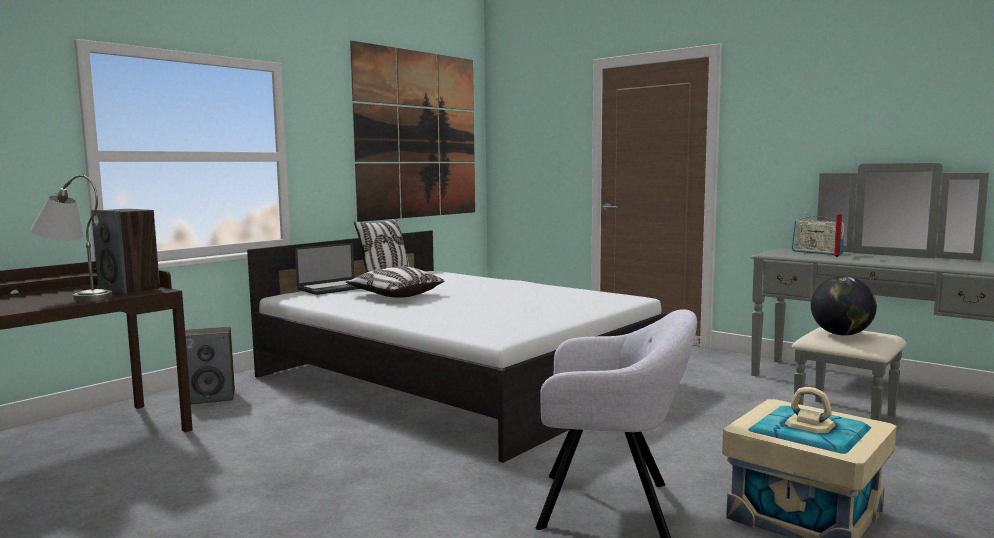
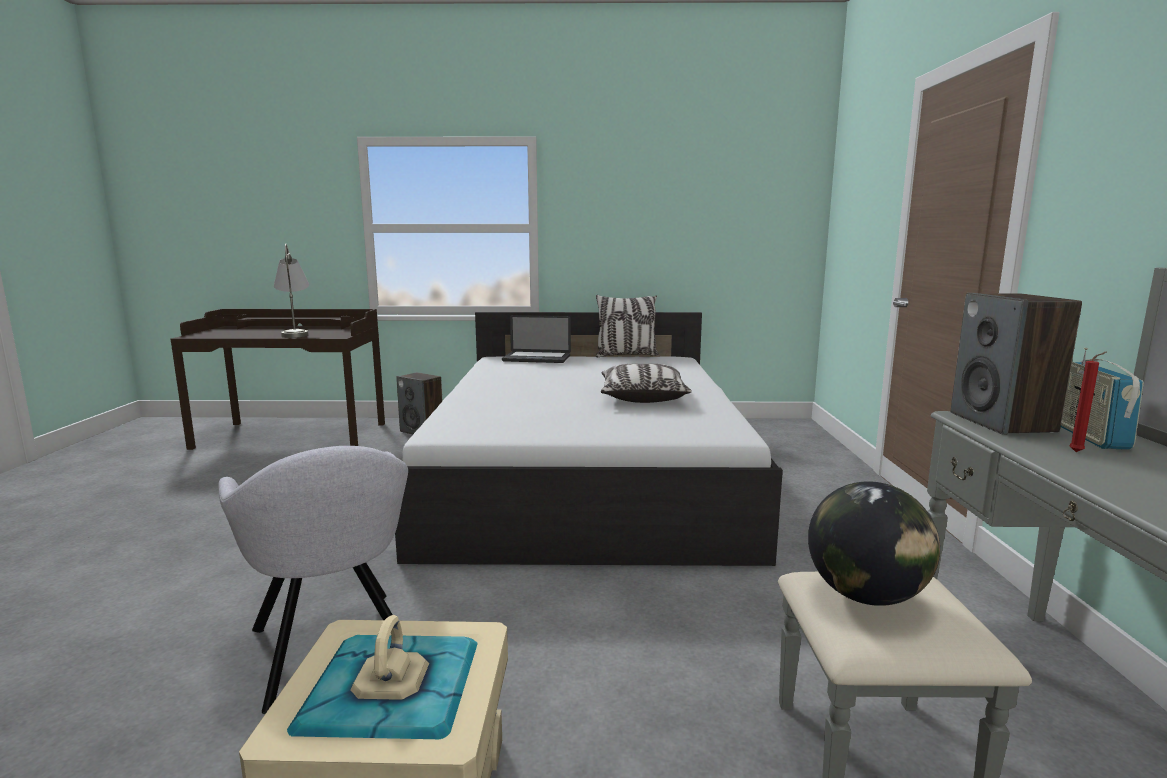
camera: 50 degrees right, 5 degrees up
speaker [91,209,160,294] -> speaker moved to [951,293,1082,435]
pillow [346,266,444,298] -> pillow moved to [601,364,692,403]
picture [350,41,475,222] -> none

